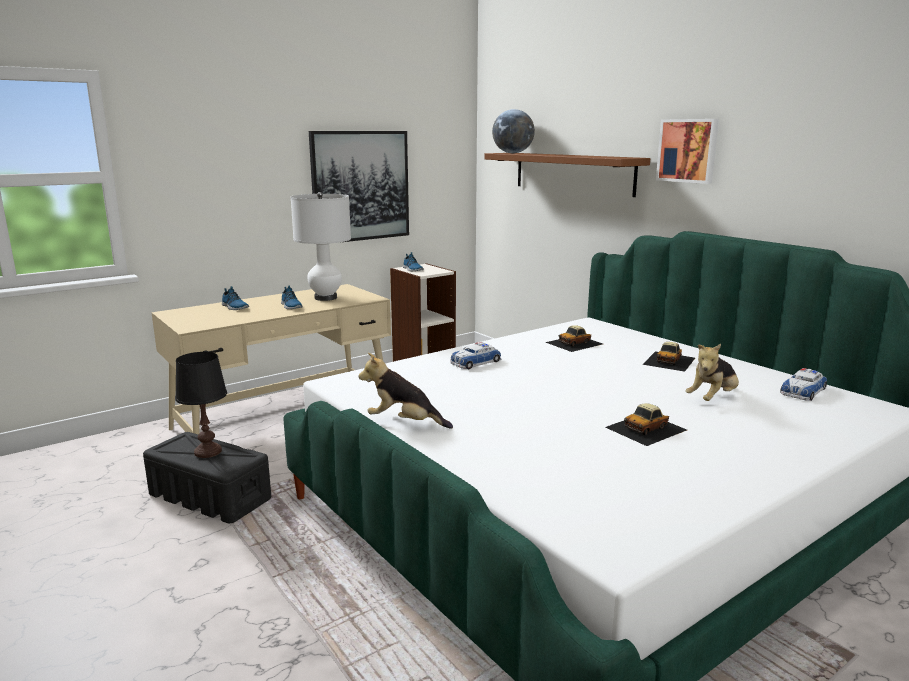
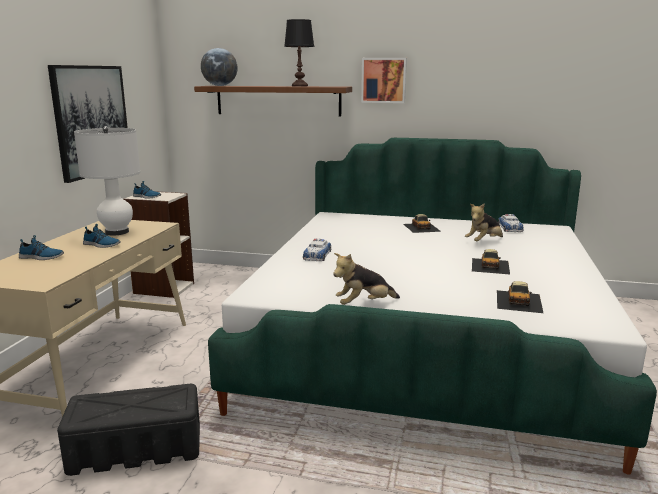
camera: 40 degrees left, 0 degrees up
black table lamp [175,352,227,458] -> black table lamp moved to [284,19,314,87]
toy car [546,325,603,352] -> toy car moved to [497,281,543,313]
plush toy [685,344,739,401] -> plush toy turned 45 degrees clockwise [465,203,503,241]

